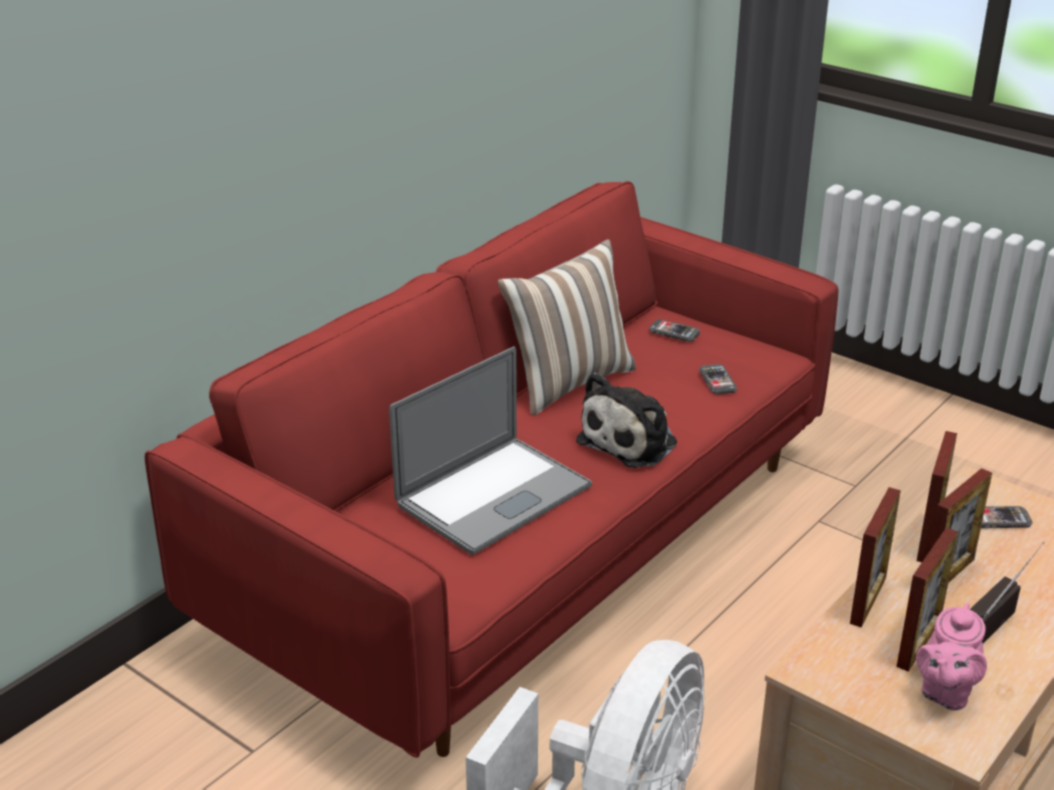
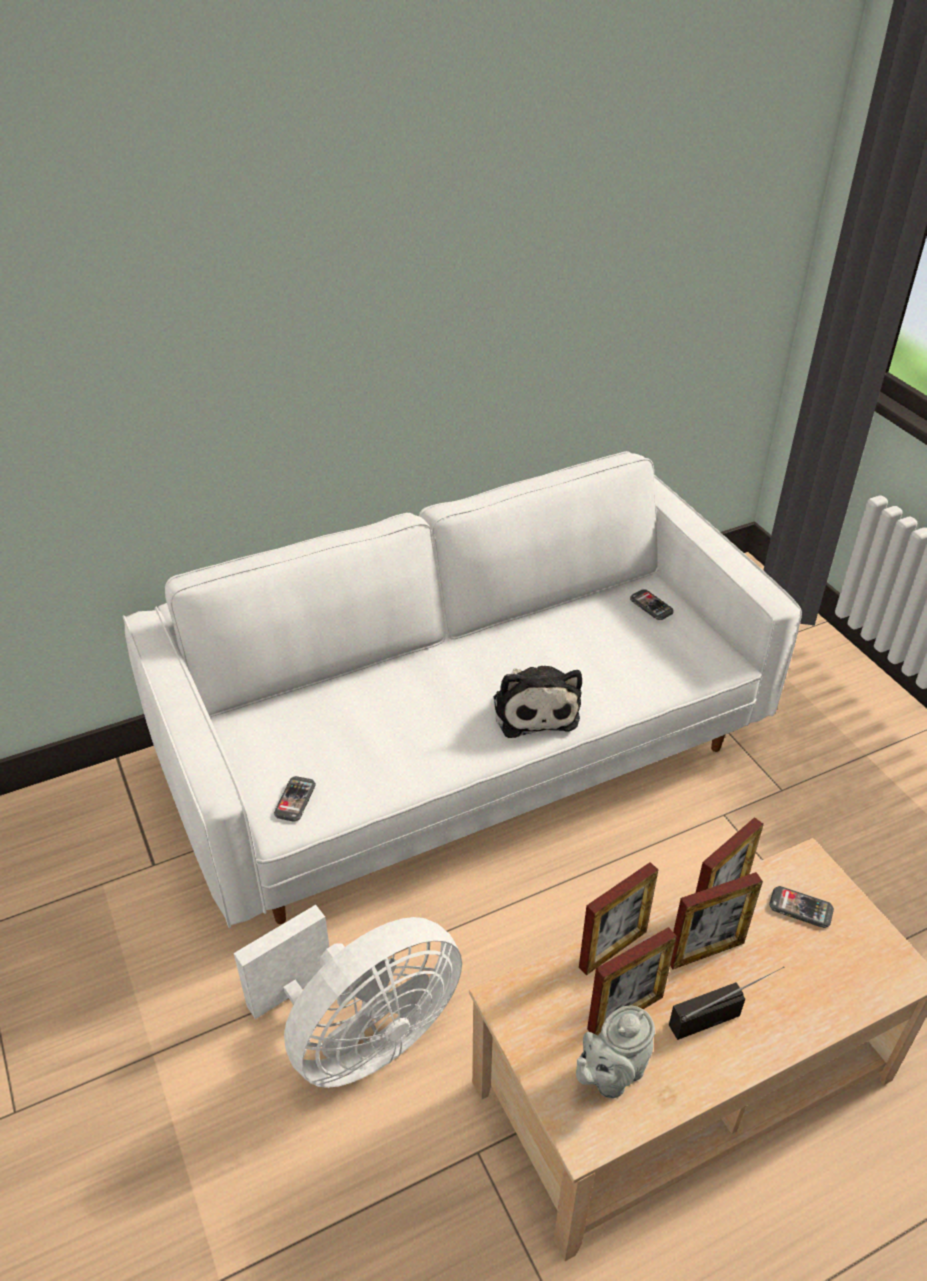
camera: 25 degrees right, 10 degrees up
red sofa [145,181,838,758] -> white sofa [123,451,802,928]
laptop [389,347,592,555] -> none
pillow [498,239,636,416] -> none
plush toy [576,372,677,468] -> plush toy turned 75 degrees counterclockwise [493,666,582,738]
phone [699,364,737,394] -> phone moved to [274,776,316,822]
pink teapot [916,603,987,711] -> grey teapot [576,1006,655,1098]

